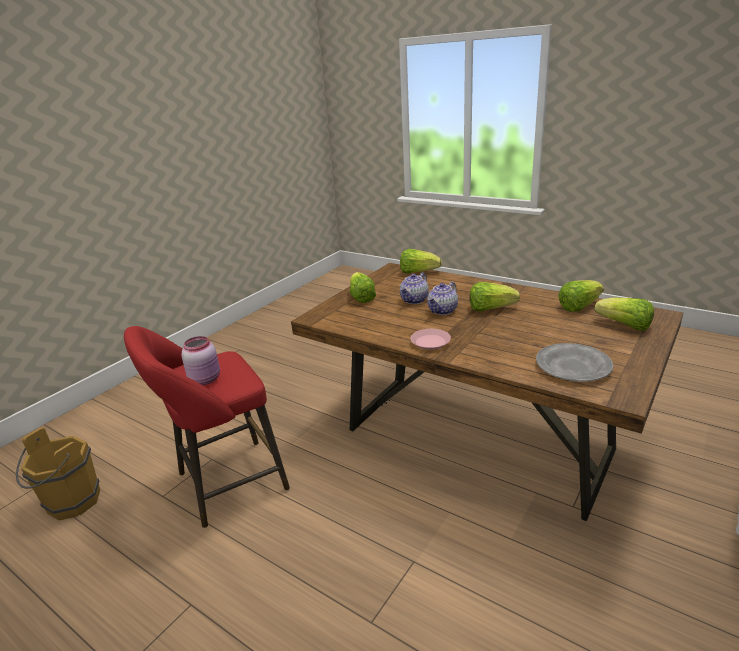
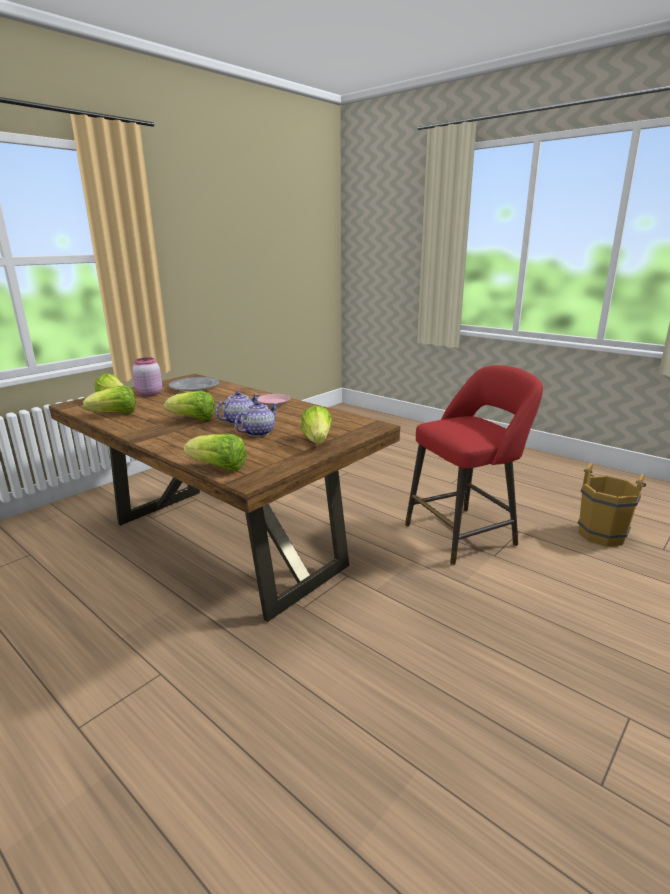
camera: 175 degrees left, 5 degrees down
pink jar [181,336,220,385] -> pink jar moved to [132,357,162,396]

